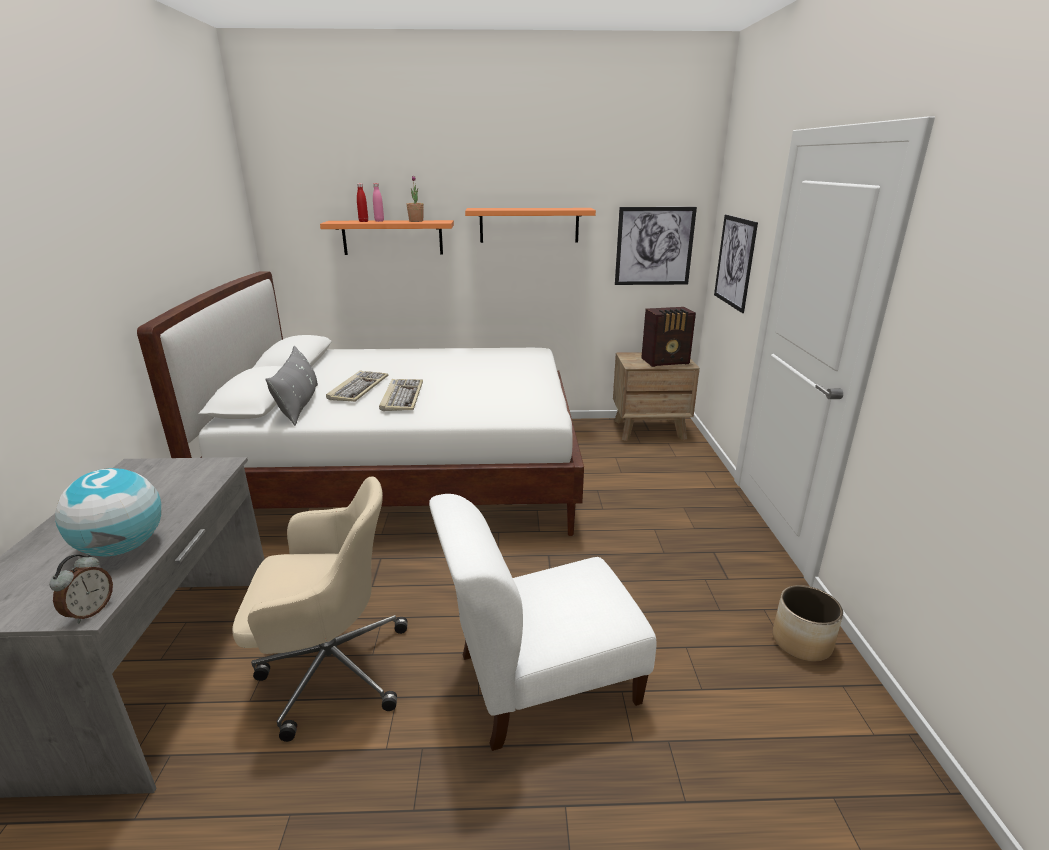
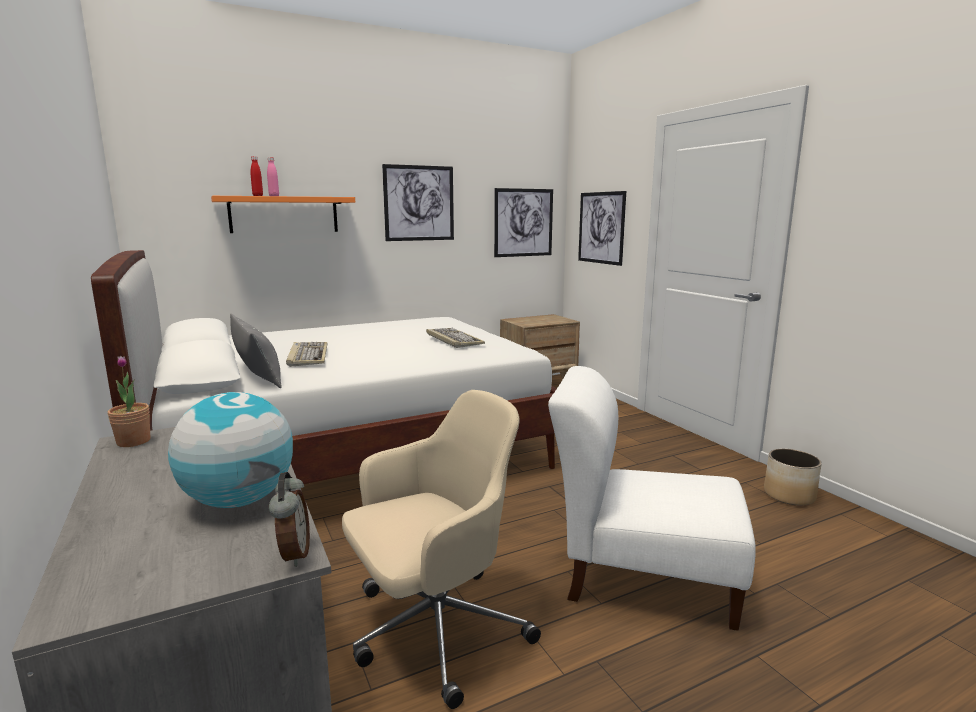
camera: 25 degrees left, 10 degrees down
keyboard [379,379,423,411] -> keyboard moved to [426,328,485,348]
potted plant [407,175,424,222] -> potted plant moved to [108,356,150,447]
white chair [429,494,657,751] -> white chair turned 60 degrees clockwise [548,366,756,631]
orange shelf [465,208,596,243] -> picture [382,164,454,241]
radio [641,307,696,367] -> none

